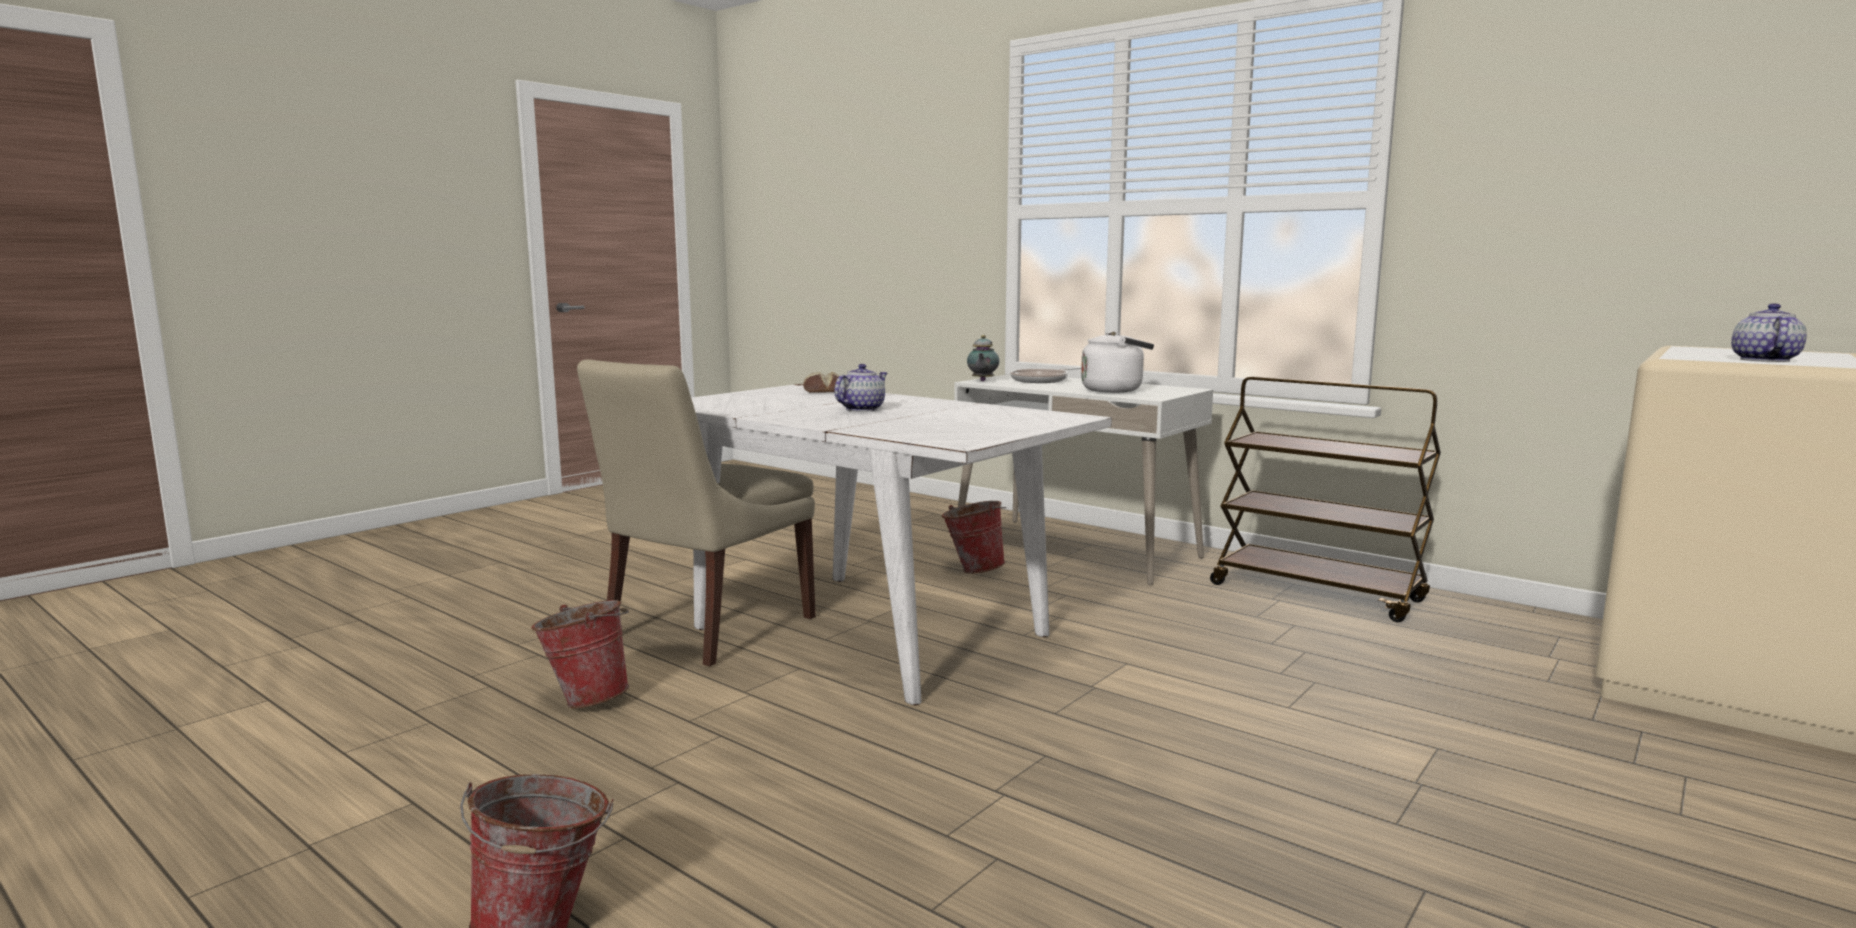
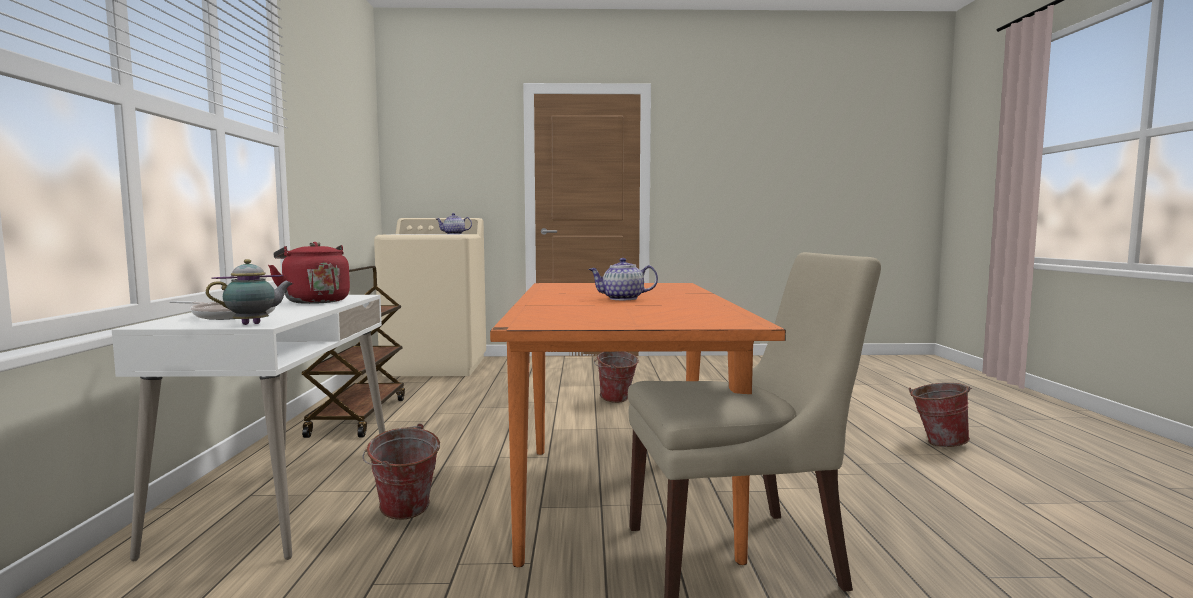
camera: 130 degrees left, 5 degrees down
bucket [531,600,629,708] -> bucket moved to [594,352,639,403]
white dining table [691,384,1112,706] -> orange dining table [490,283,786,567]
bread [803,372,839,393] -> none
white kettle [1081,331,1154,393] -> red kettle [268,242,350,304]

